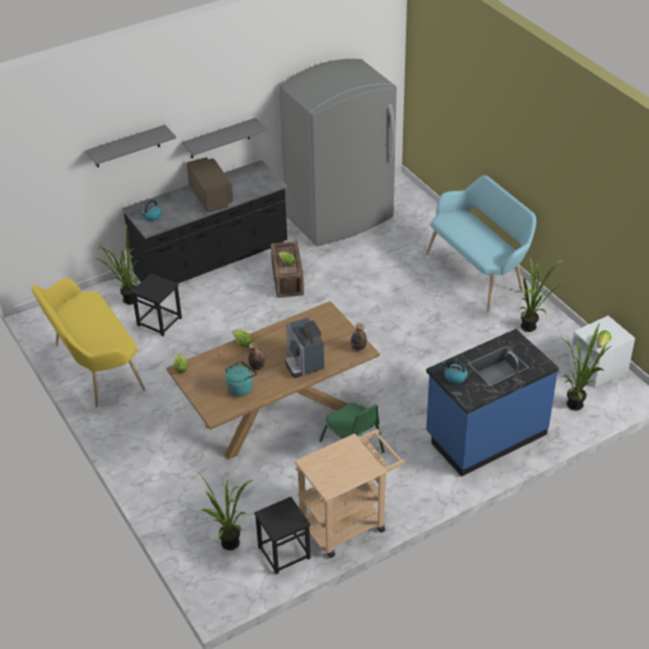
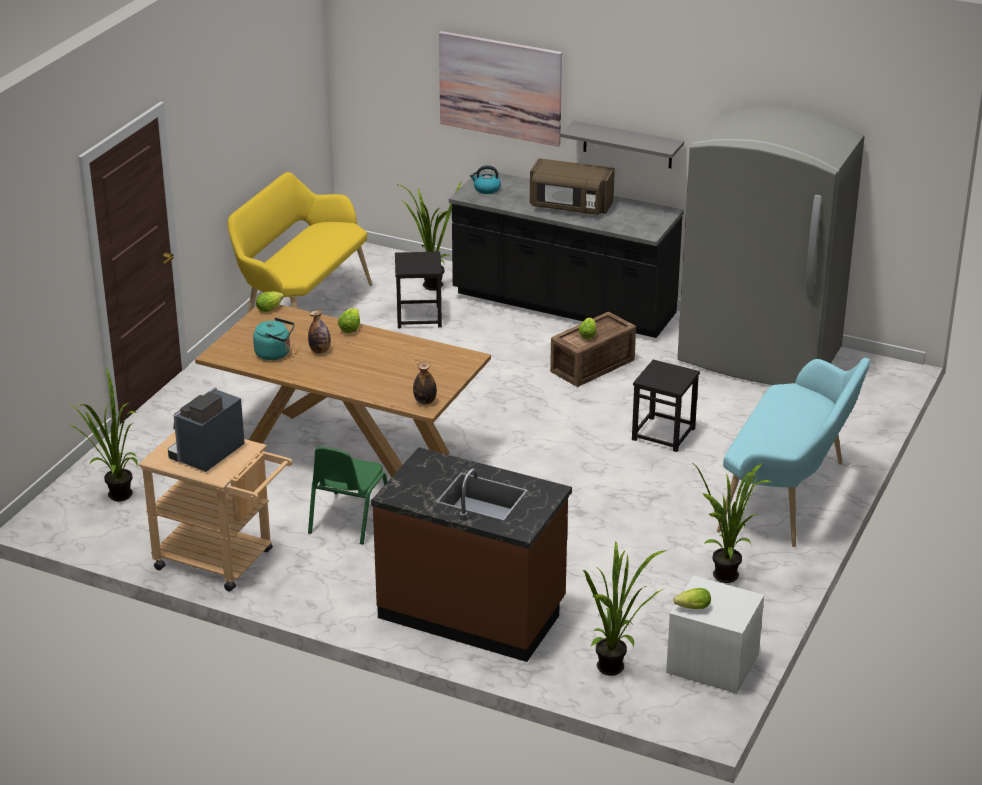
camera: 55 degrees right, 10 degrees down
grey shelf [86,125,176,167] -> picture [439,31,562,147]
brown microwave [187,157,233,213] -> brown microwave turned 75 degrees clockwise [530,158,615,215]
black stool [254,497,311,574] -> black stool moved to [632,359,700,452]
coffee machine [285,318,324,378] -> coffee machine moved to [168,387,245,472]
blue counter [426,329,559,477] -> brown counter [371,447,572,662]
kettle [442,360,468,384] -> none

